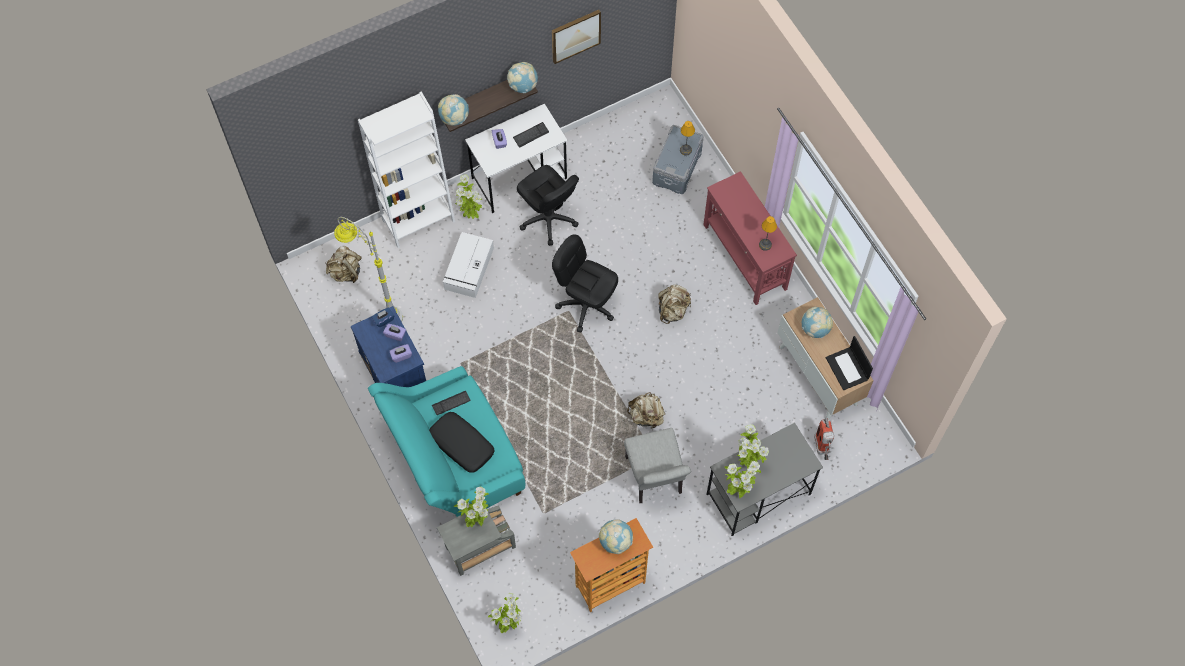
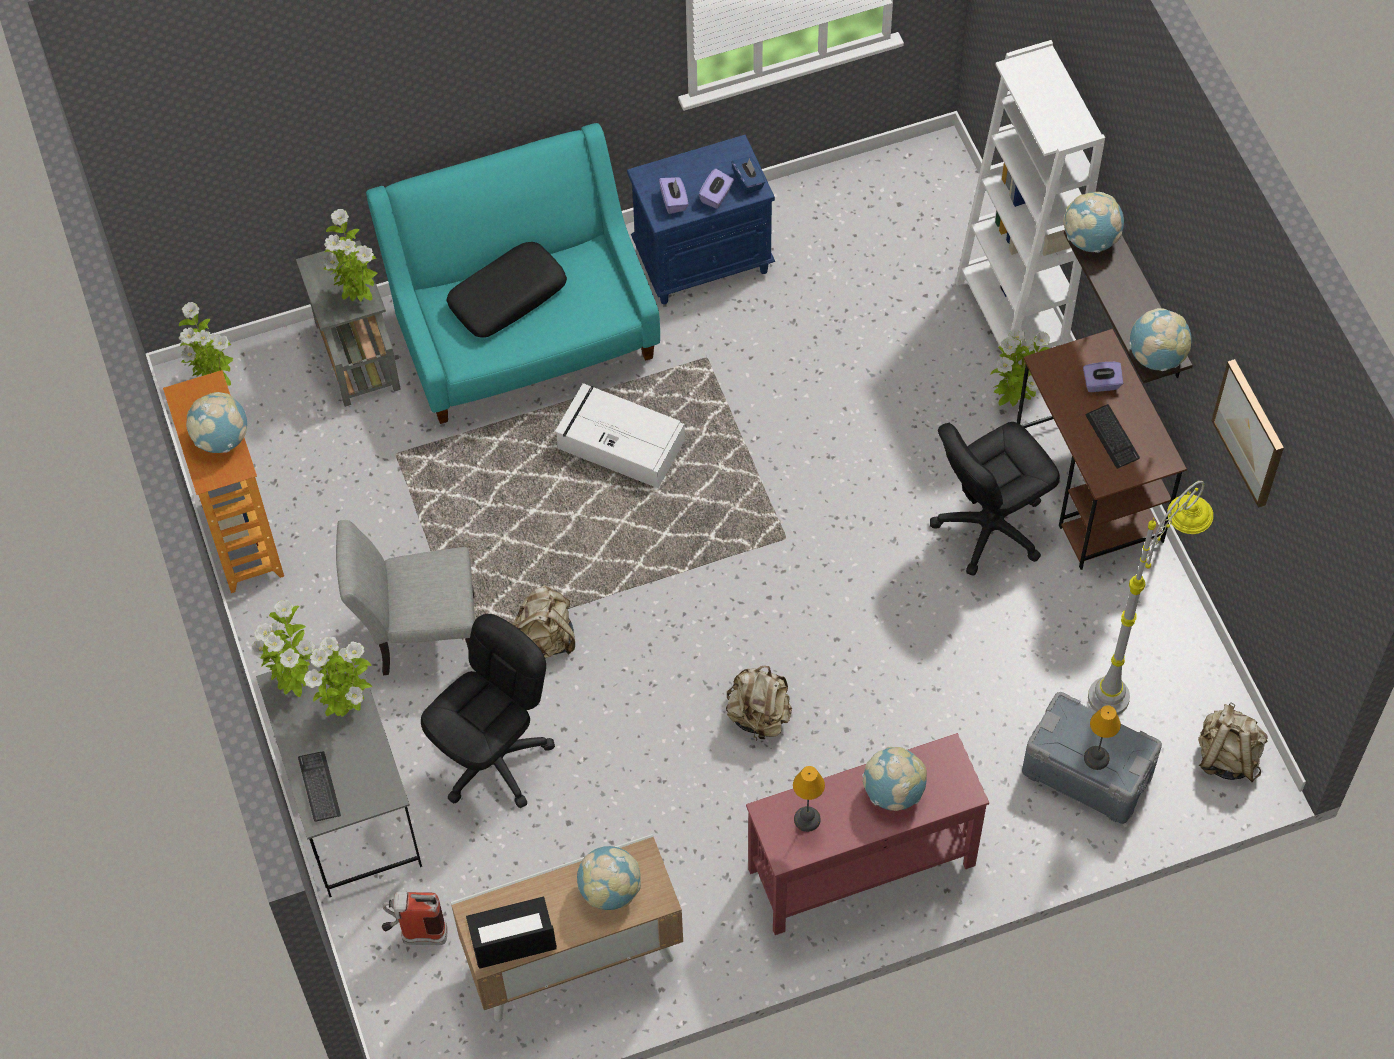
camera: 100 degrees right, 5 degrees down
beige backpack [326,246,362,283] -> beige backpack moved to [1198,702,1268,782]
grey floor lamp [334,217,403,322] -> grey floor lamp moved to [1088,481,1213,715]
keyboard [432,391,471,415] -> keyboard moved to [298,751,341,822]
white storage box [443,232,494,298] -> white storage box moved to [555,383,685,488]
white desk [465,104,568,213] -> brown desk [1017,329,1187,570]
black office chair [552,235,618,332] -> black office chair moved to [421,614,555,808]
none -> globe [862,747,927,811]

